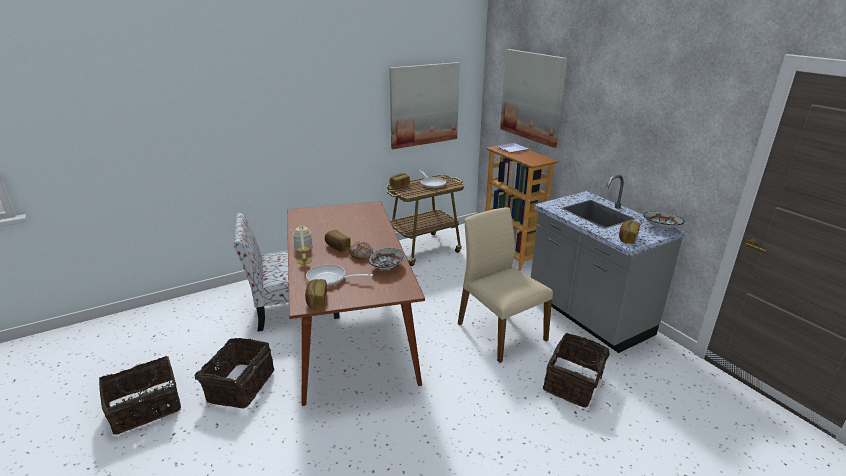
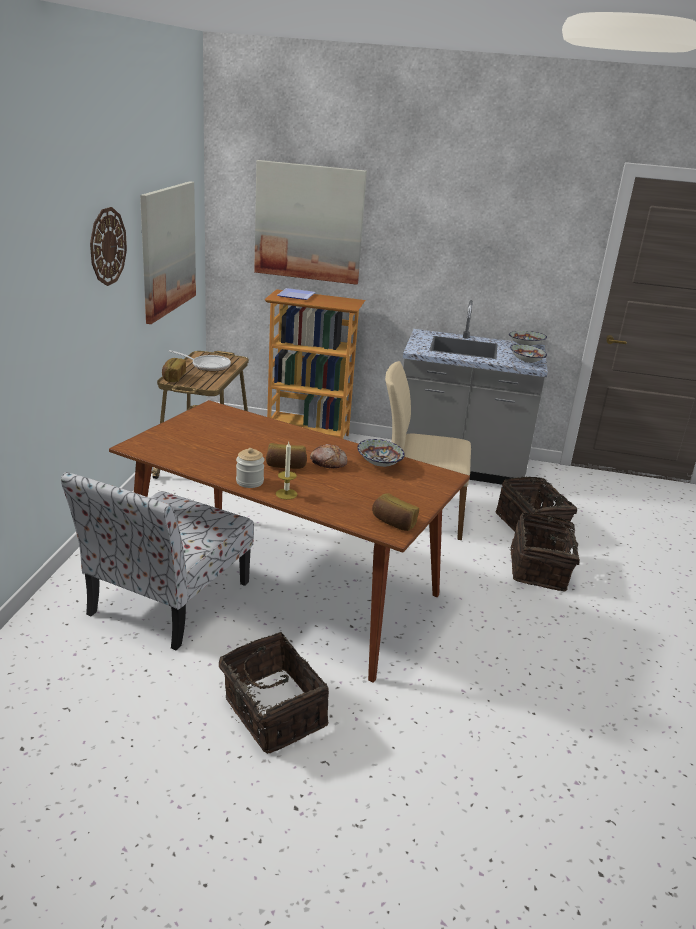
camera: 50 degrees left, 0 degrees up
basket [99,356,181,435] -> basket moved to [510,512,589,592]
frying pan [306,264,373,287] -> none
bread [619,220,640,244] -> bowl [510,344,547,363]
none -> wall clock [90,207,127,286]

